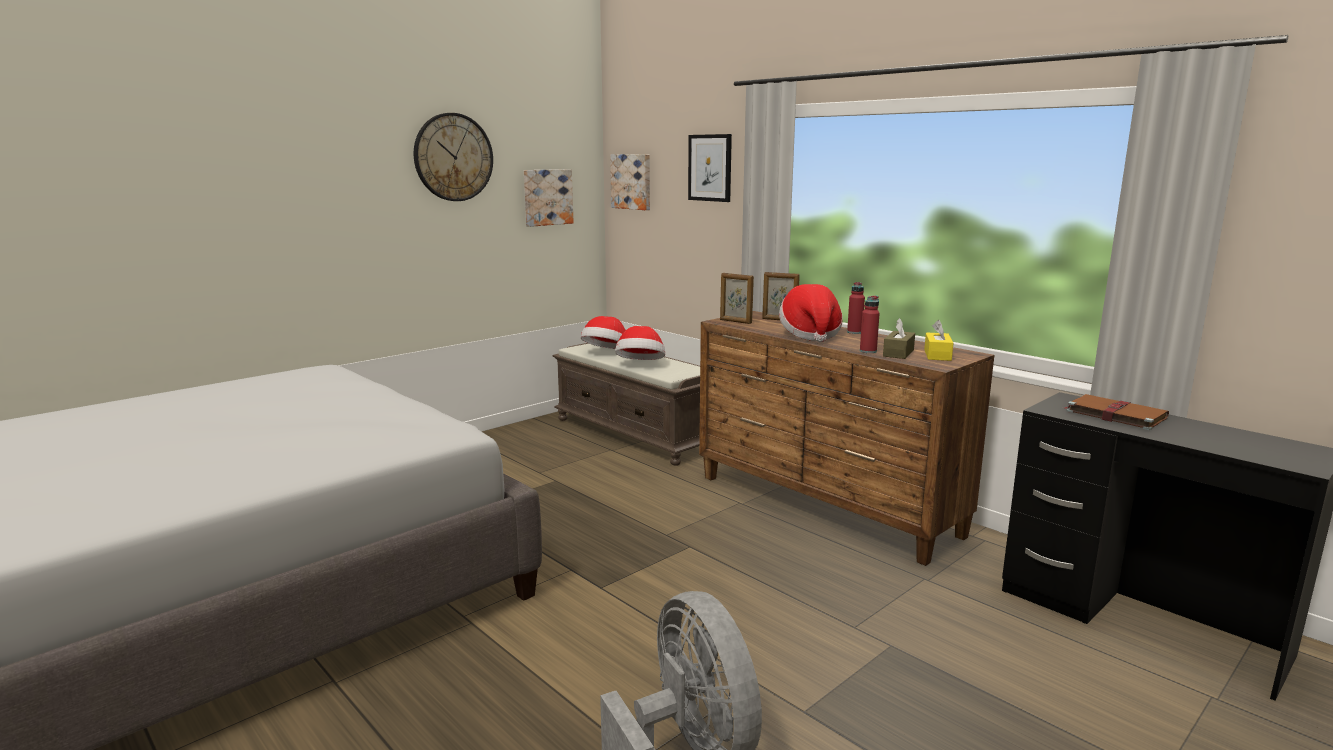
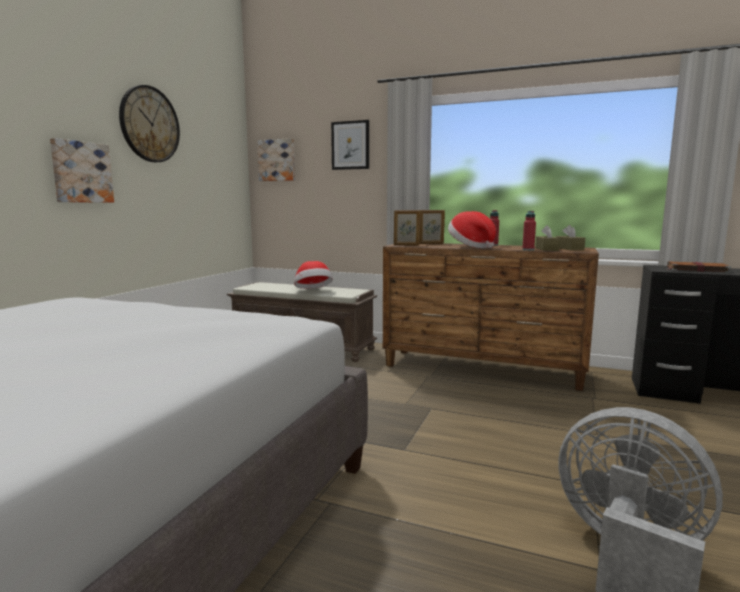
camera: 25 degrees left, 5 degrees down
picture [524,169,574,227] -> picture moved to [50,138,114,203]
hat [581,316,626,349] -> none
yellow tissue box [924,320,954,361] -> brown tissue box [556,225,585,250]

